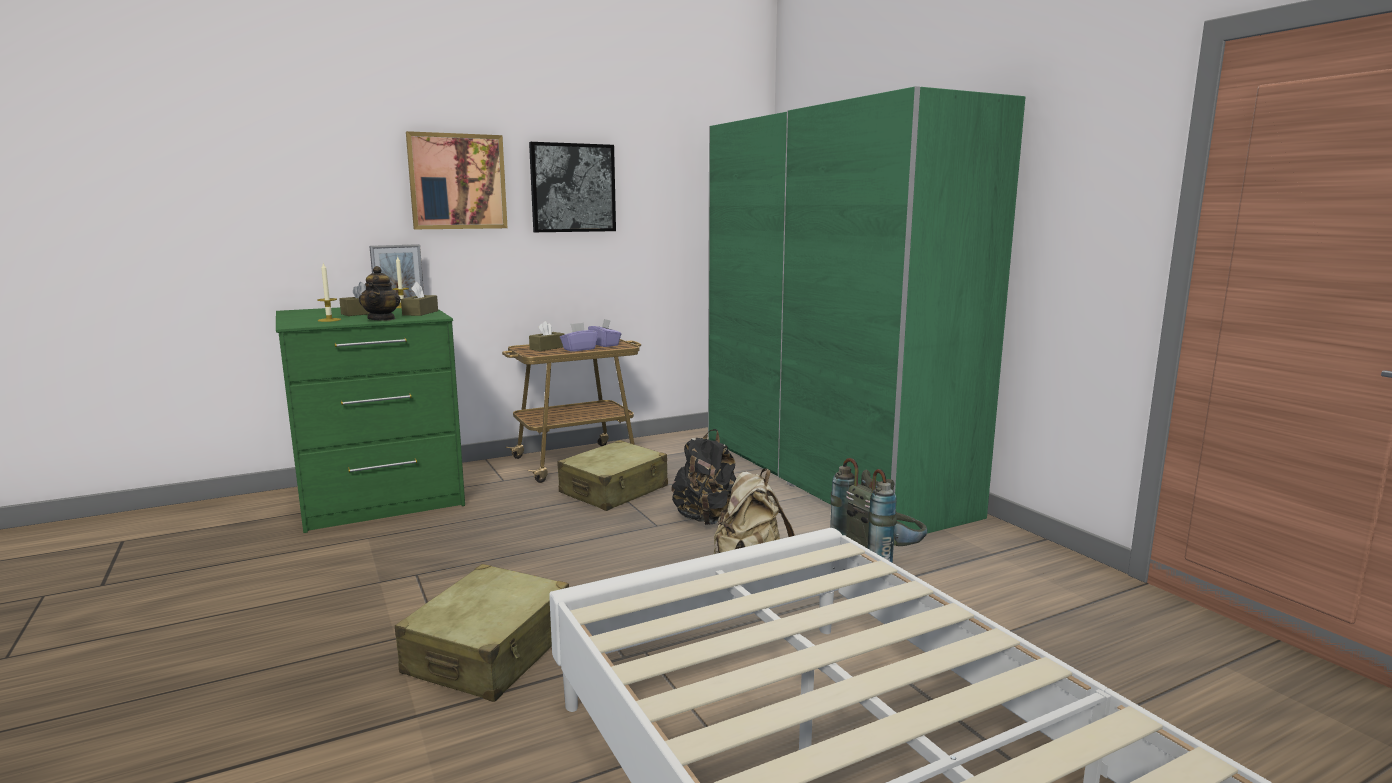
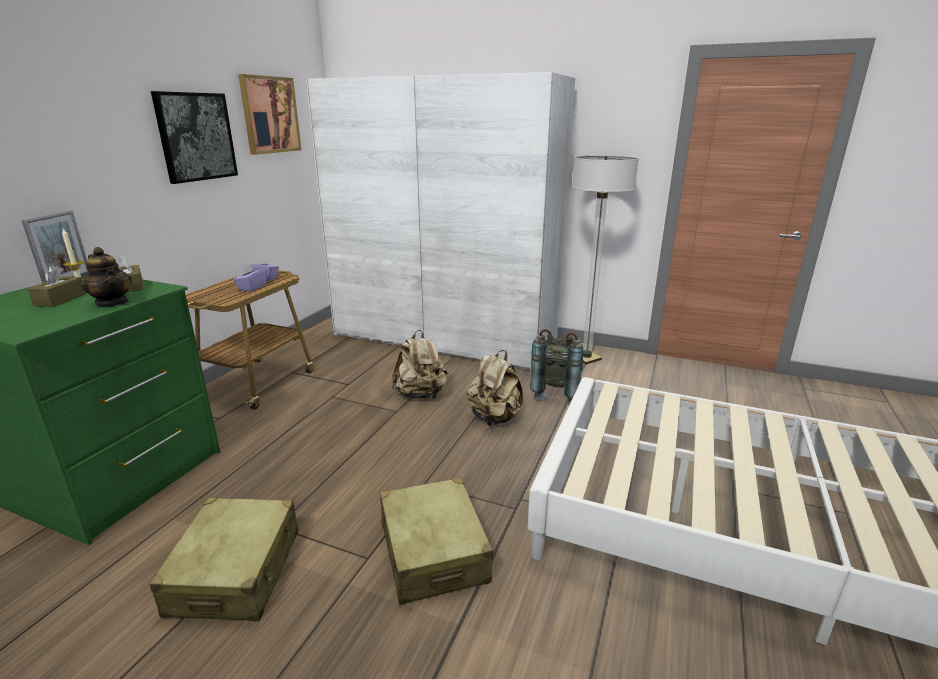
camera: 40 degrees left, 10 degrees up
candle [317,263,341,322] -> none
picture [406,131,508,229] -> picture moved to [238,74,302,155]
brown tissue box [529,321,565,351] -> none
beige suitcase [557,440,668,511] -> beige suitcase moved to [150,498,298,621]
black backpack [671,429,736,525] -> beige backpack [391,330,448,399]
green wardrobe [708,86,1025,533] -> white wardrobe [306,72,575,369]
none -> floor lamp [572,155,639,364]

